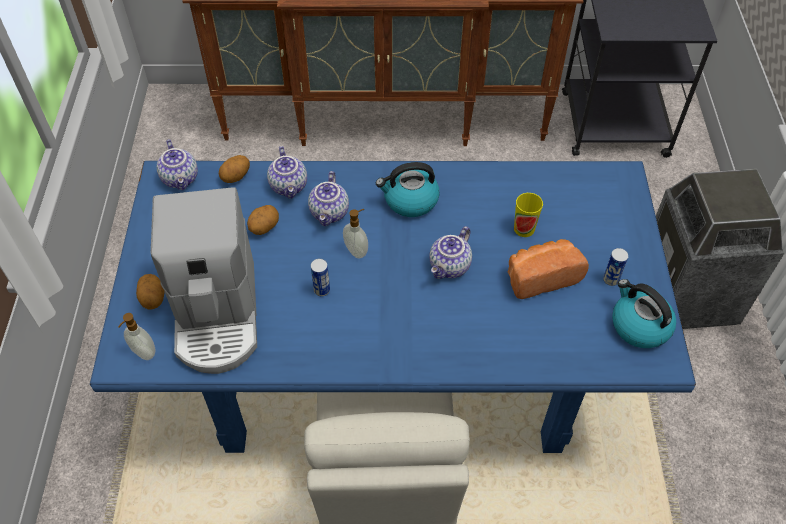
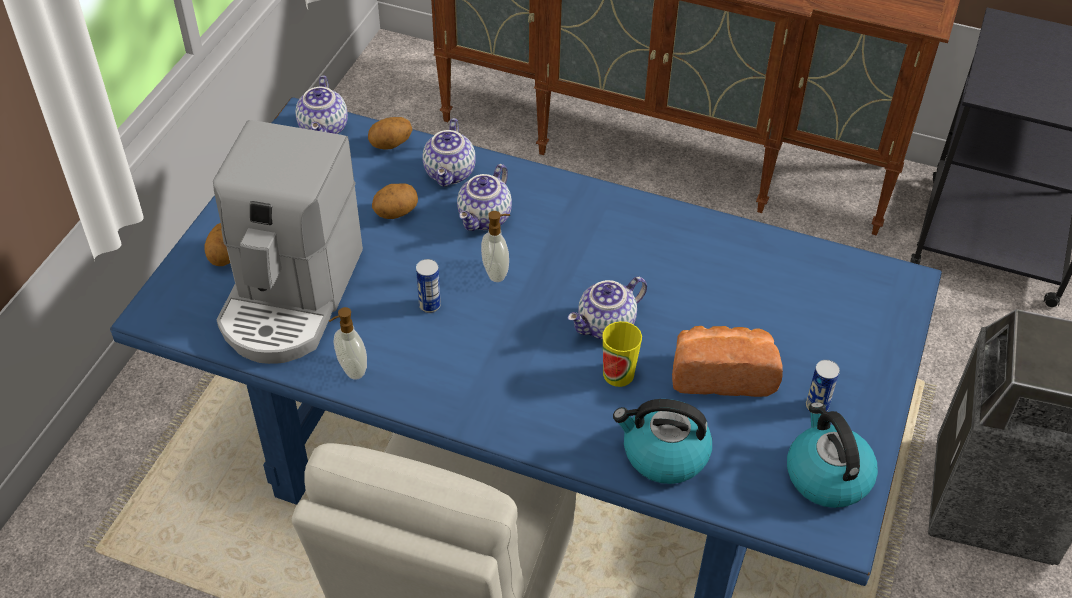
camera: 20 degrees right, 5 degrees down
soap dispenser [118,313,155,360] -> soap dispenser moved to [329,307,367,380]
kettle [376,162,440,217] -> kettle moved to [613,399,712,484]
cup [514,193,543,237] -> cup moved to [602,321,642,387]

